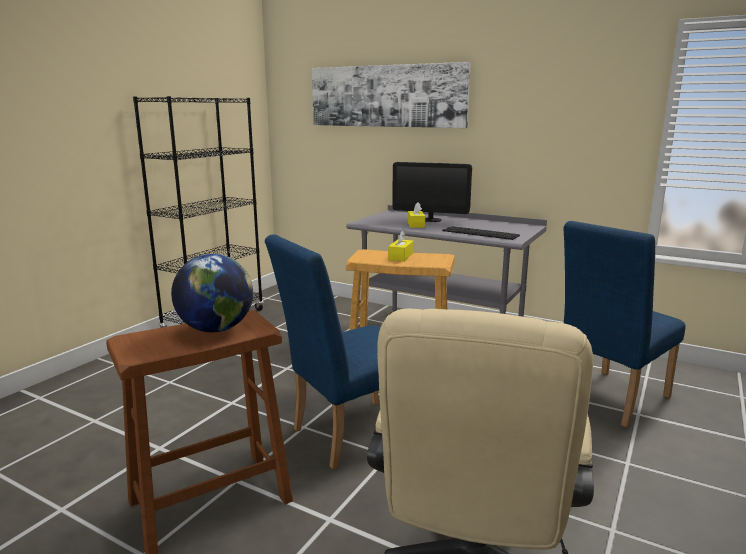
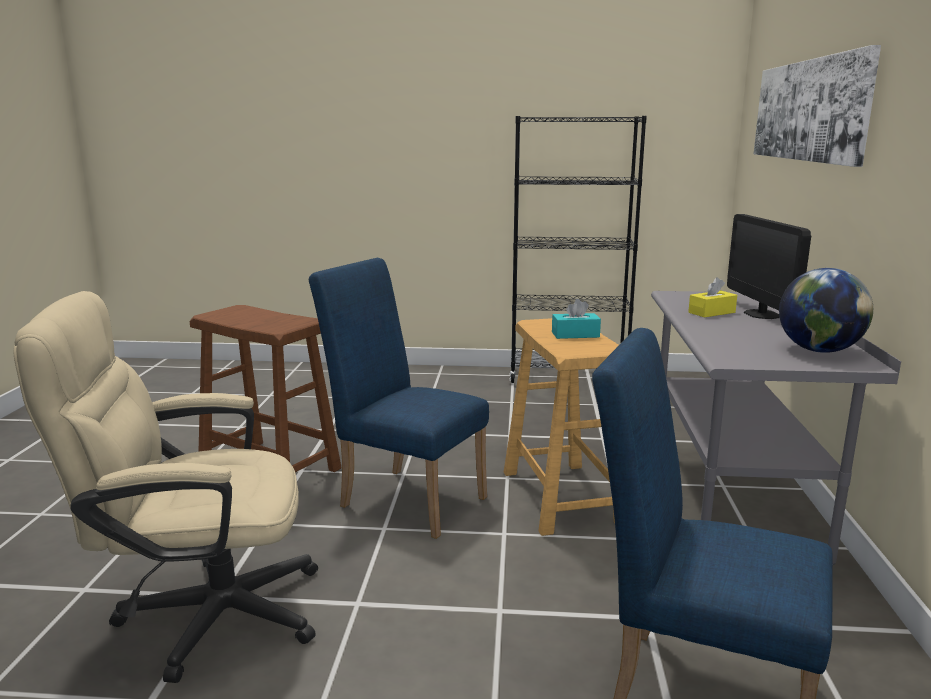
camera: 65 degrees right, 0 degrees up
globe [171,254,253,332] -> globe moved to [779,268,873,353]
yellow tissue box [388,230,413,261] -> turquoise tissue box [552,299,601,339]
keyboard [443,226,520,240] -> none

